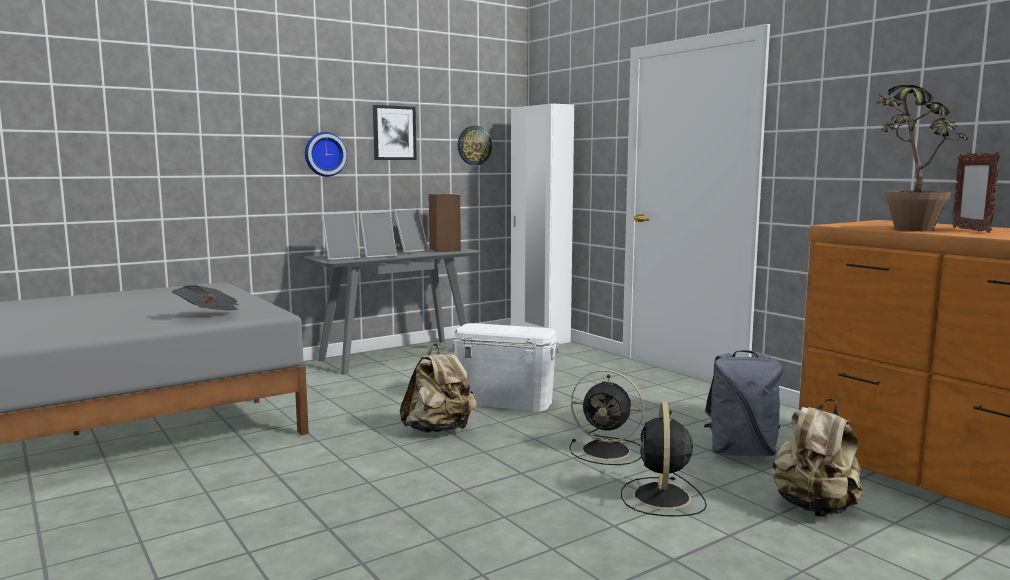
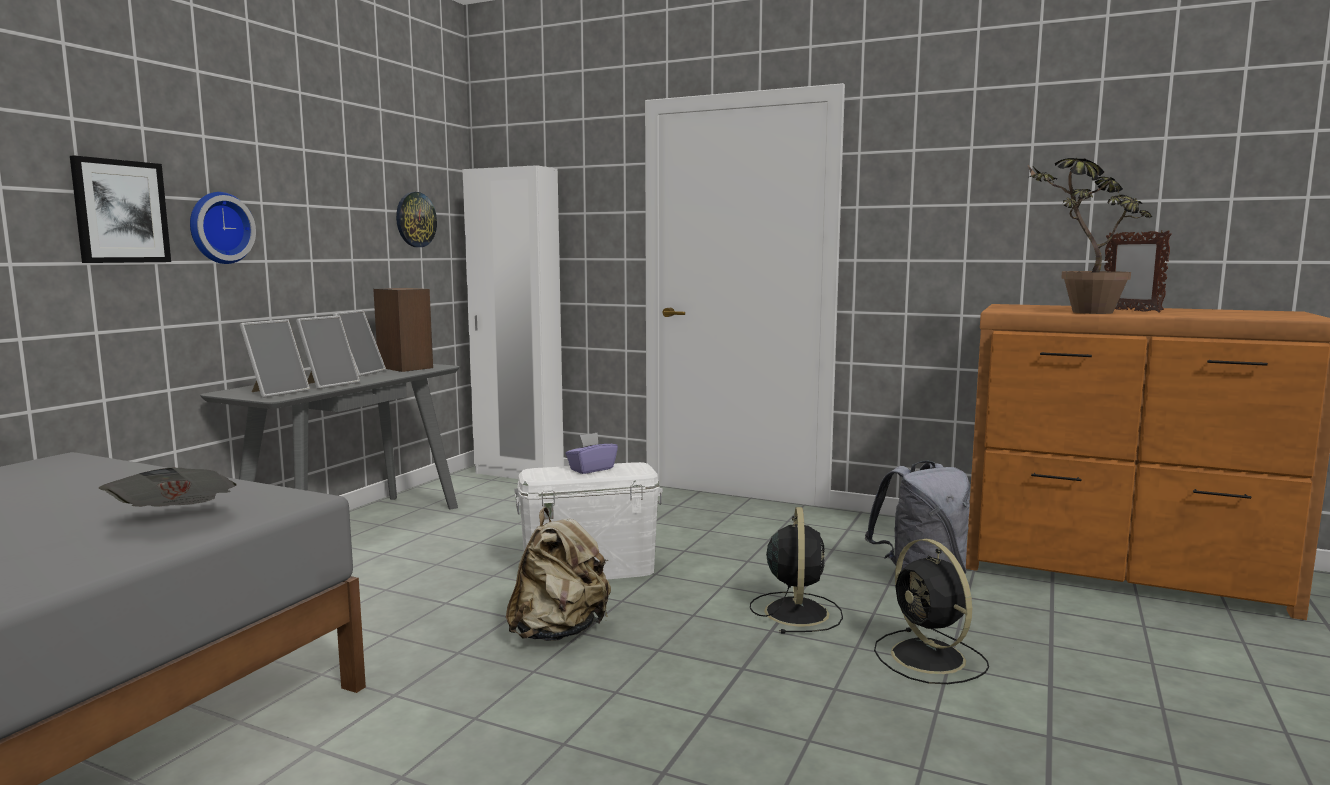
camera: 30 degrees left, 0 degrees up
picture [373,105,417,160] -> picture moved to [70,155,171,263]
black fan [569,370,644,465] -> black fan turned 75 degrees counterclockwise [750,507,843,634]
beige backpack [773,399,863,517] -> none
none -> purple tissue box [565,433,618,474]

